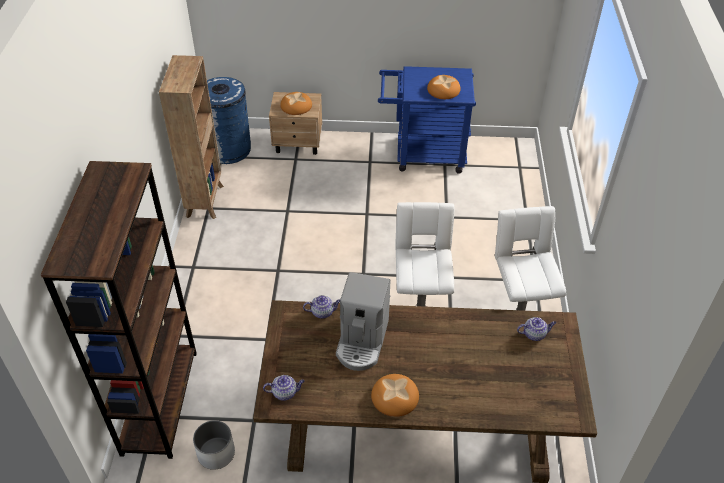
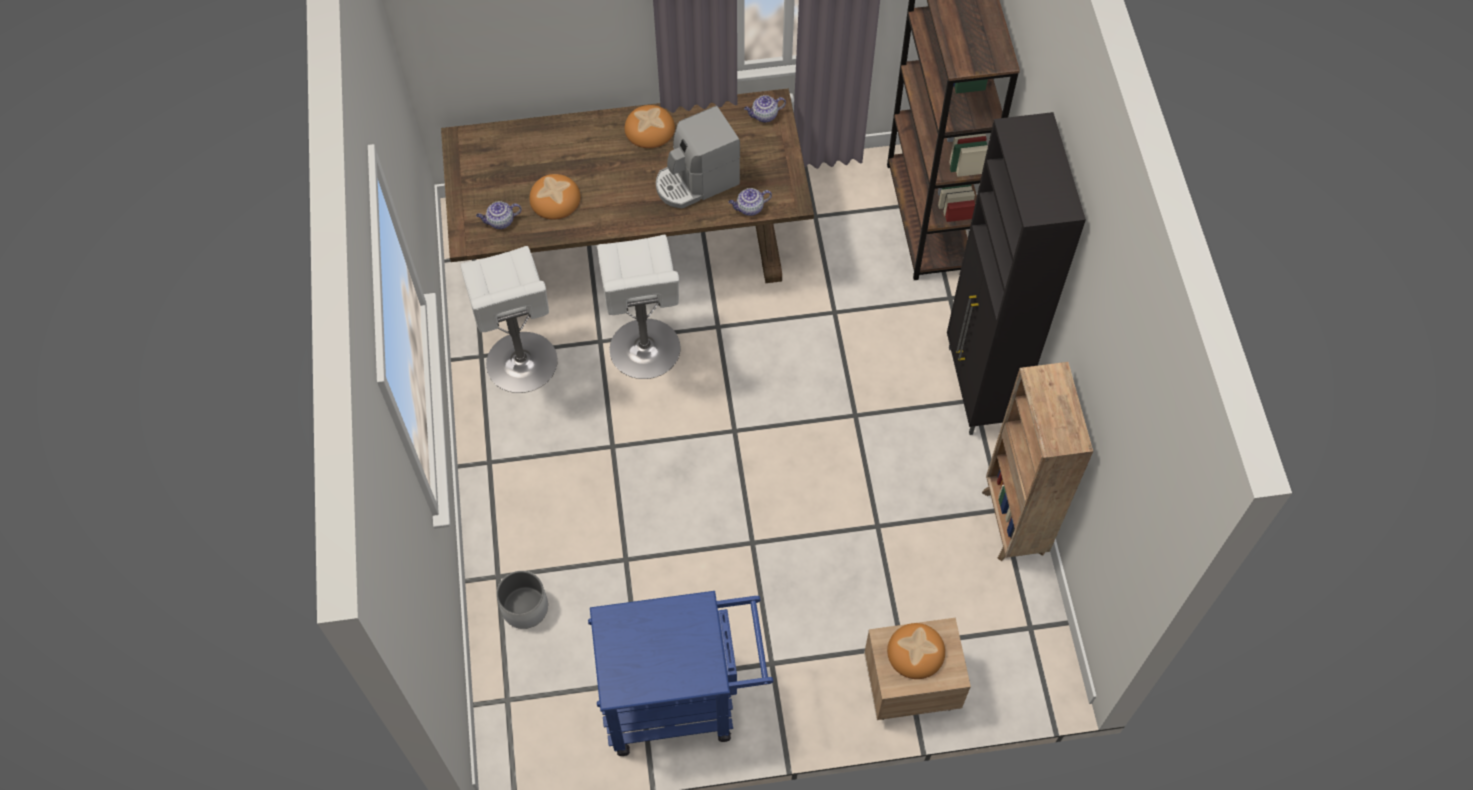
camera: 170 degrees right, 15 degrees up
white planter [193,420,235,470] -> white planter moved to [496,571,548,629]
blue trash can [207,77,251,164] -> none
coffee machine [336,272,390,371] -> coffee machine turned 120 degrees counterclockwise [656,106,740,208]
bread [427,75,461,99] -> bread moved to [529,174,581,220]
none -> black cabinet [947,112,1086,435]

